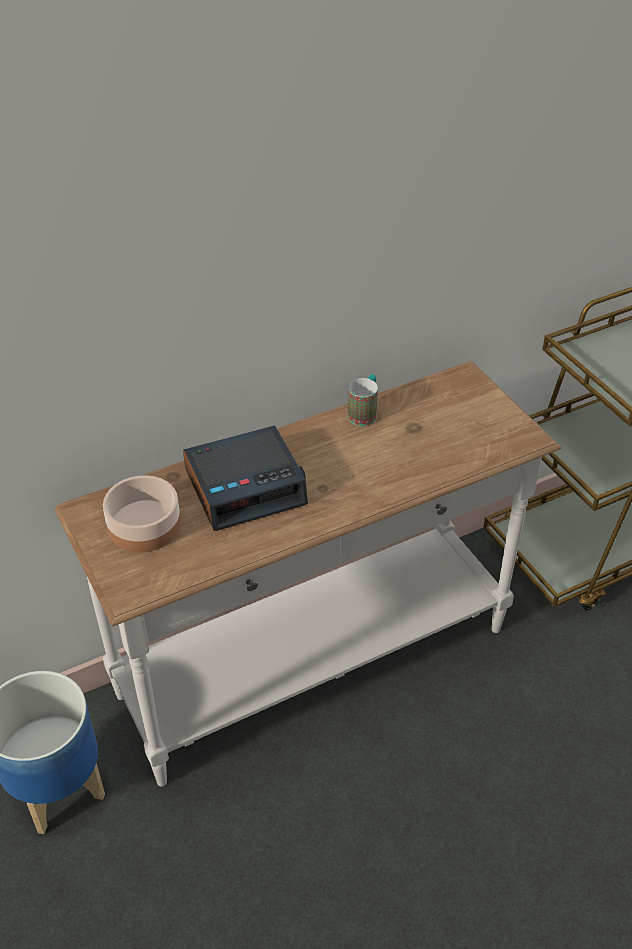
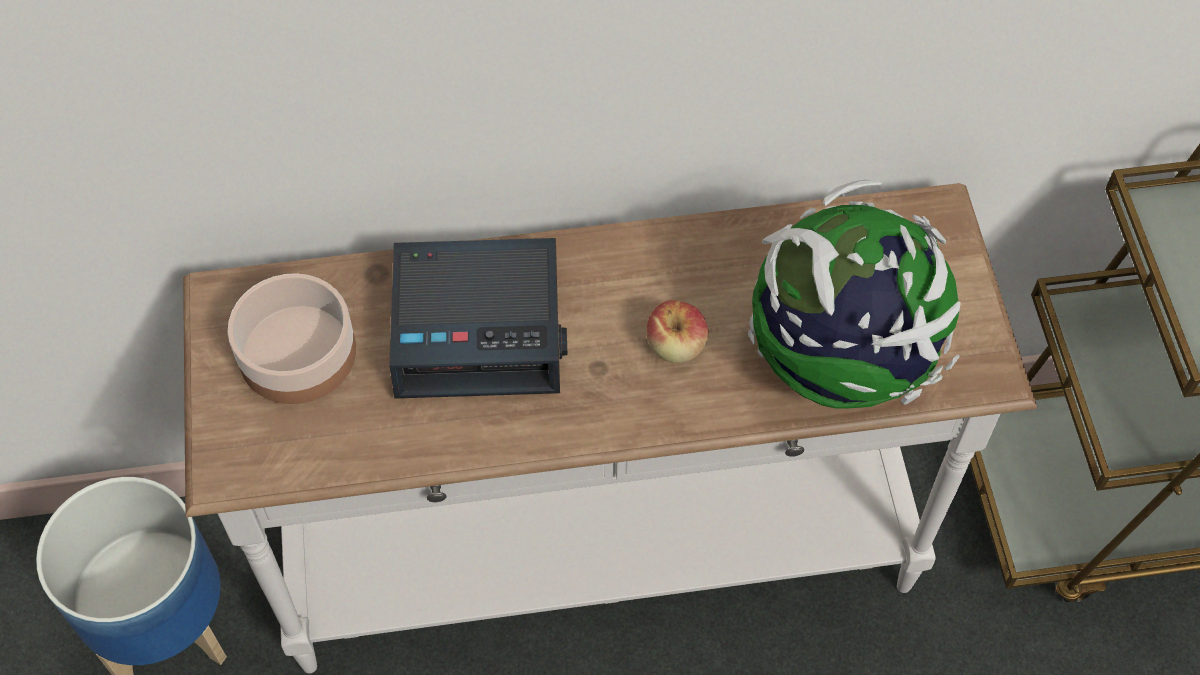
camera: 20 degrees right, 15 degrees up
mug [348,374,378,426] -> none
none -> apple [646,300,709,363]
none -> globe [748,180,961,409]

